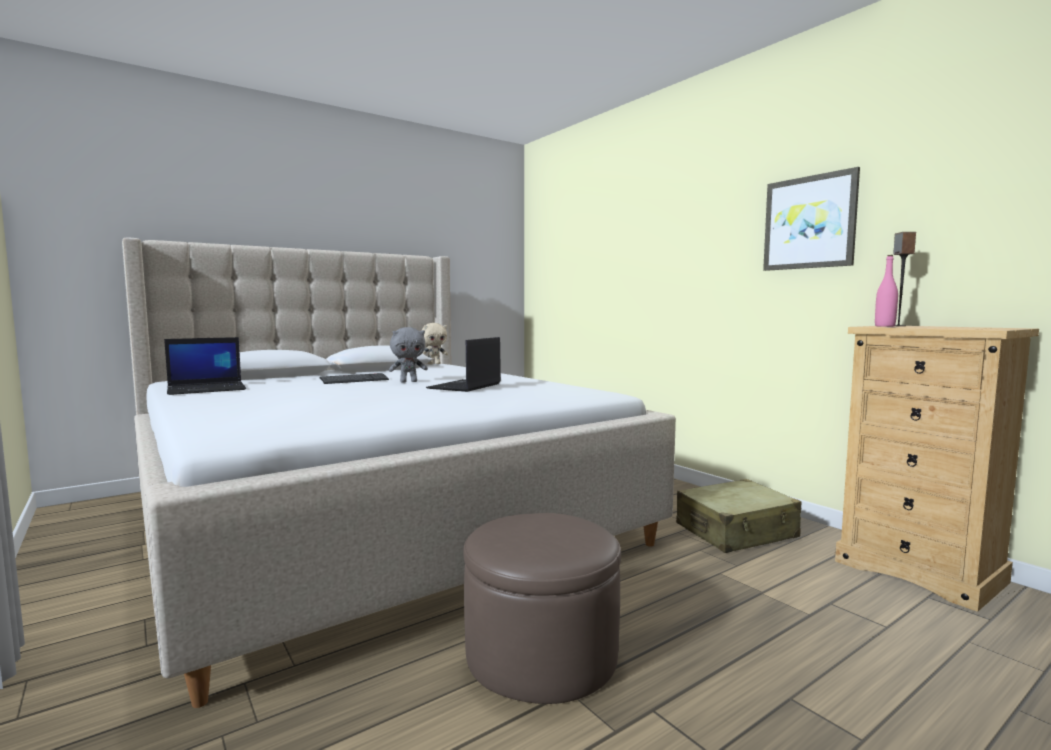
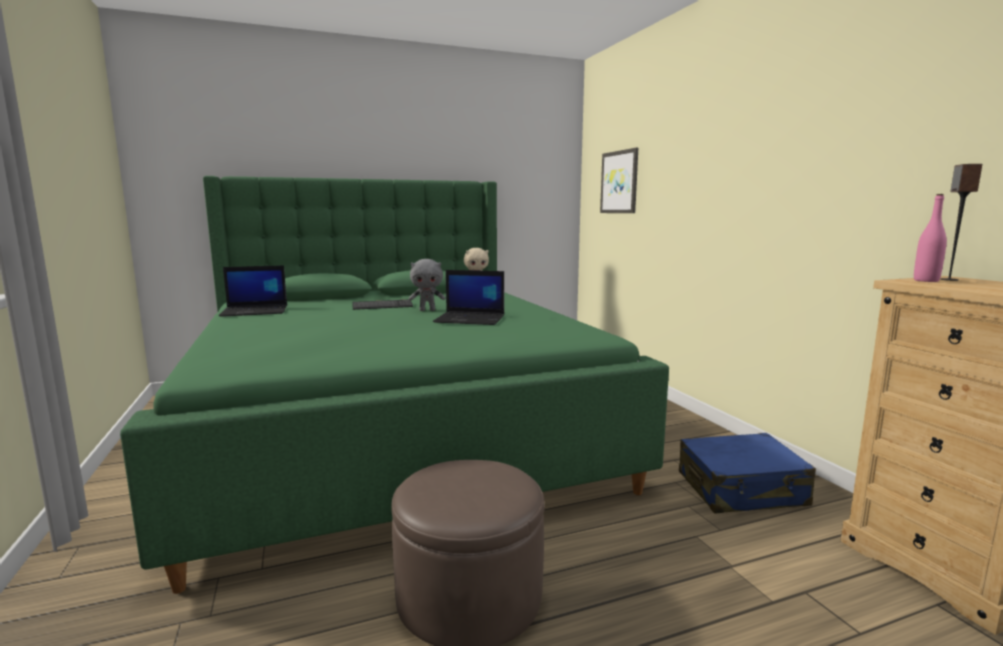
camera: 15 degrees right, 5 degrees up
beige bed [122,237,676,708] -> green bed [120,176,669,594]
laptop [426,337,501,392] -> laptop turned 120 degrees counterclockwise [433,270,504,325]
beige suitcase [676,479,802,553] -> blue suitcase [679,433,816,513]
picture [763,167,860,271] -> picture moved to [600,148,638,213]

